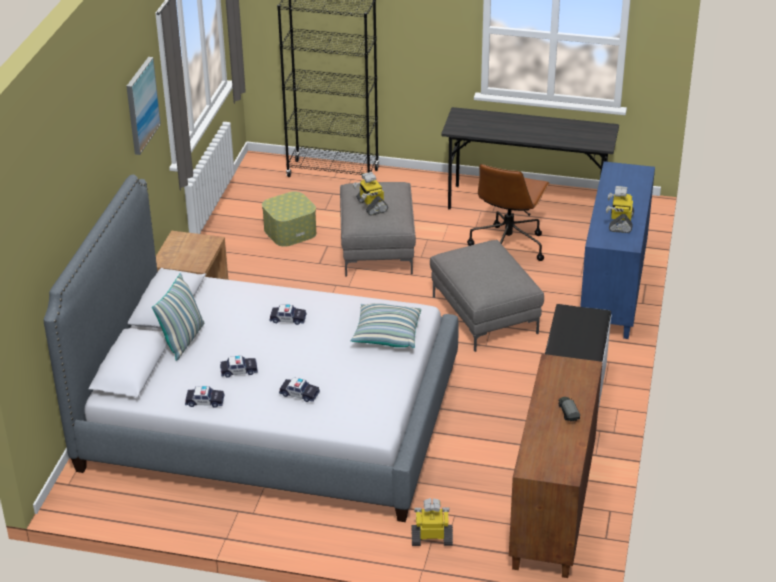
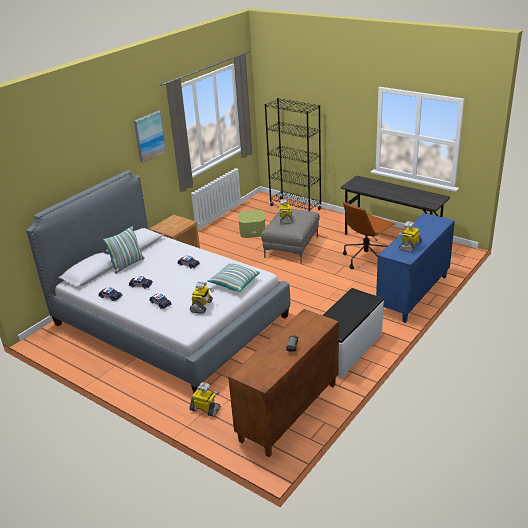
camera: 25 degrees right, 5 degrees down
grey ottoman [430,240,544,352] -> none
none -> toy robot [190,281,214,314]

